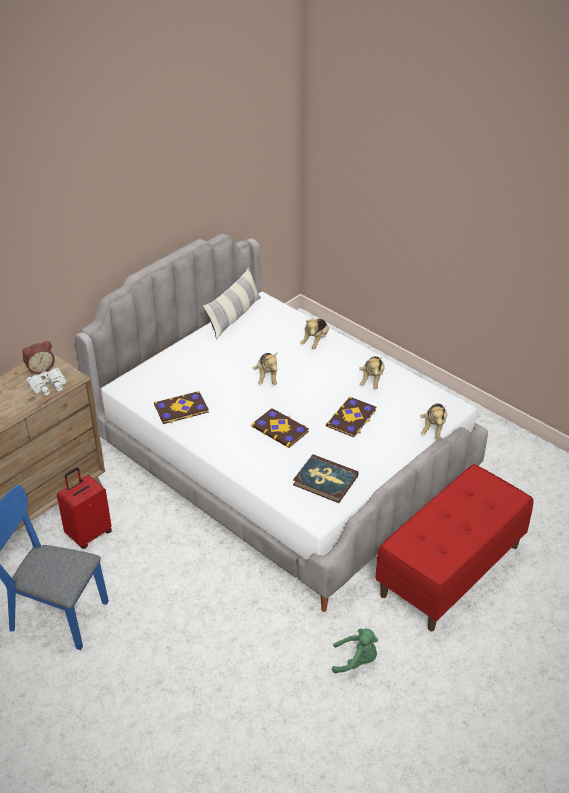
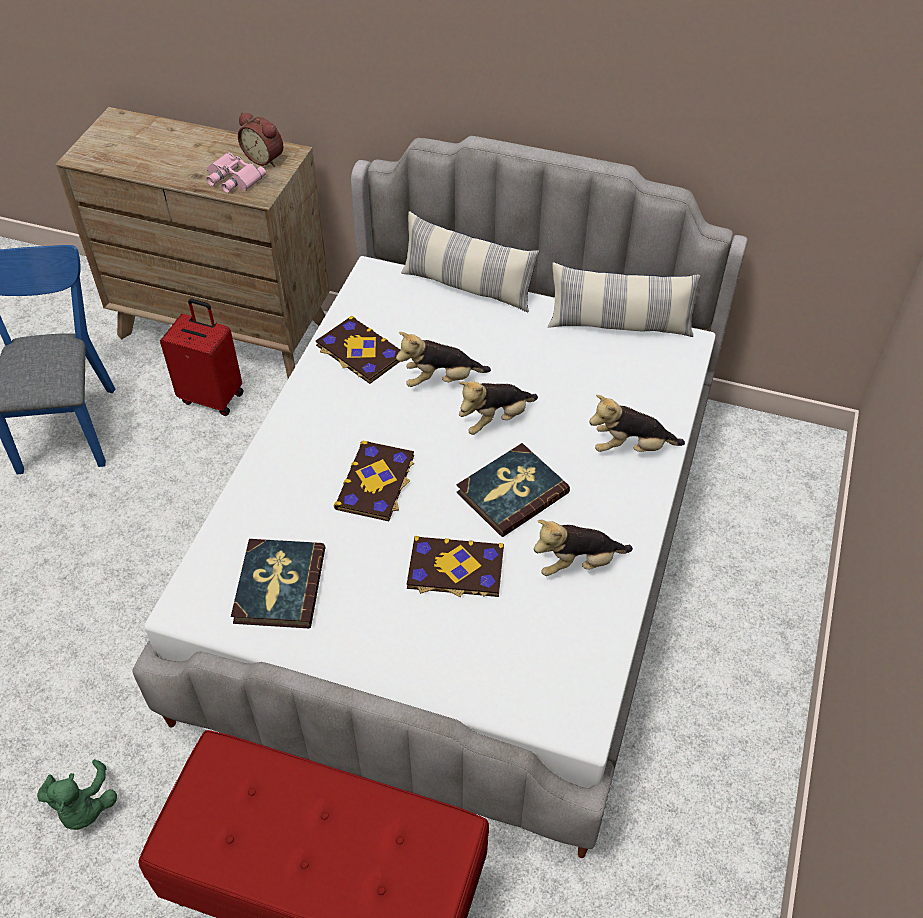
camera: 65 degrees right, 10 degrees up
white binoculars [27,368,67,396] -> pink binoculars [206,153,266,193]
plush toy [421,403,447,439] -> plush toy moved to [396,332,491,387]
none -> pillow [401,211,539,312]
none -> book [457,443,570,537]

